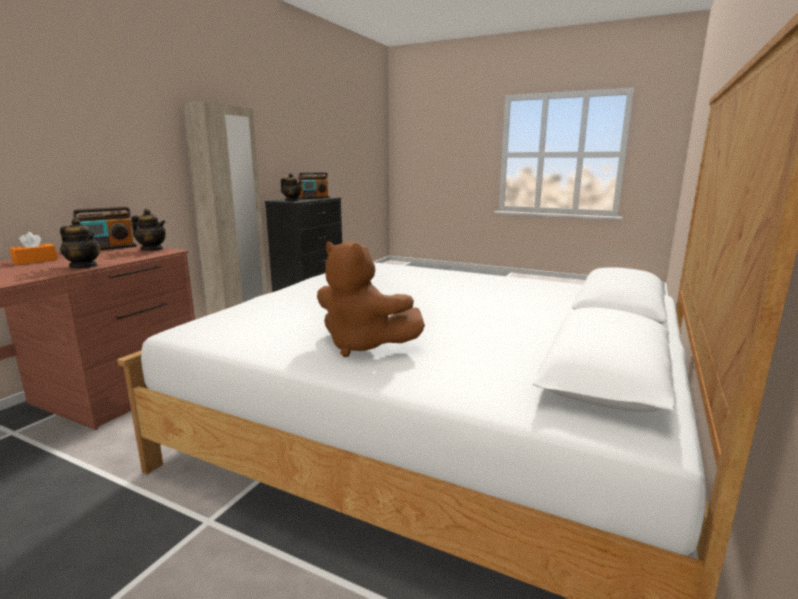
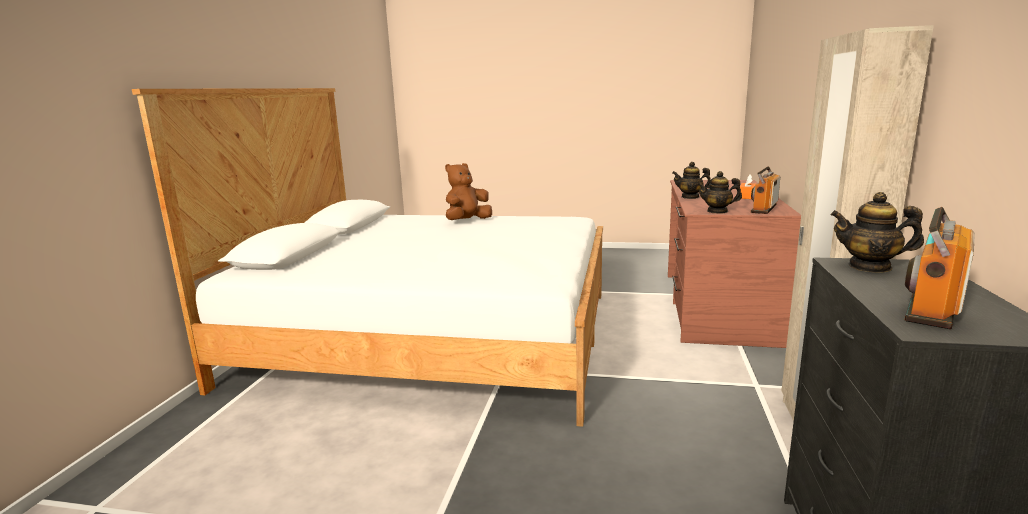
camera: 165 degrees right, 0 degrees up
brown plush toy [317,241,425,357] -> brown plush toy turned 60 degrees counterclockwise [445,163,492,220]

